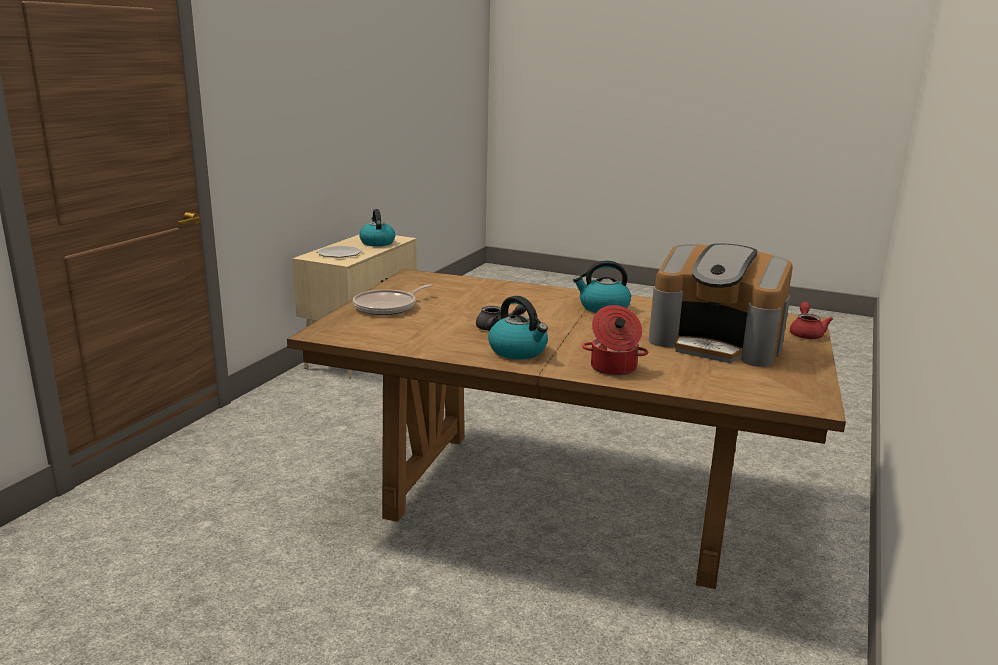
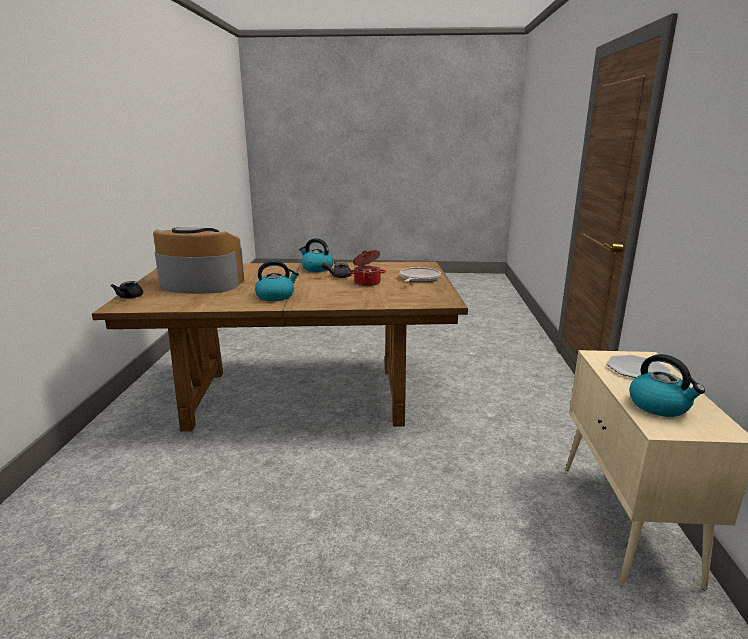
camera: 160 degrees right, 0 degrees up
cooking pot [582,305,648,376] -> cooking pot moved to [349,250,386,286]
red teapot [790,302,833,339] -> black teapot [111,281,143,298]

